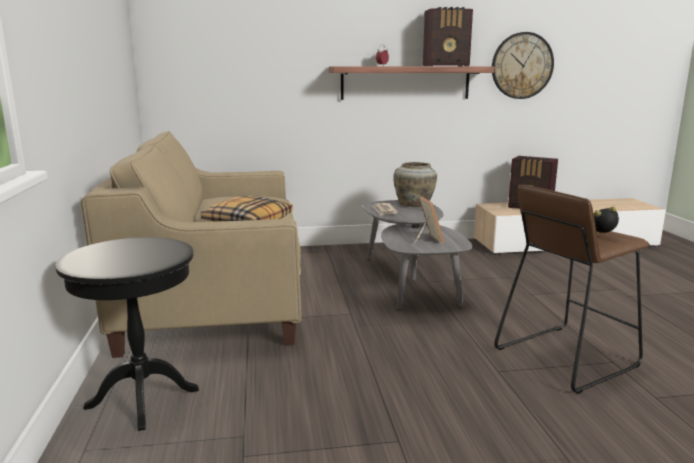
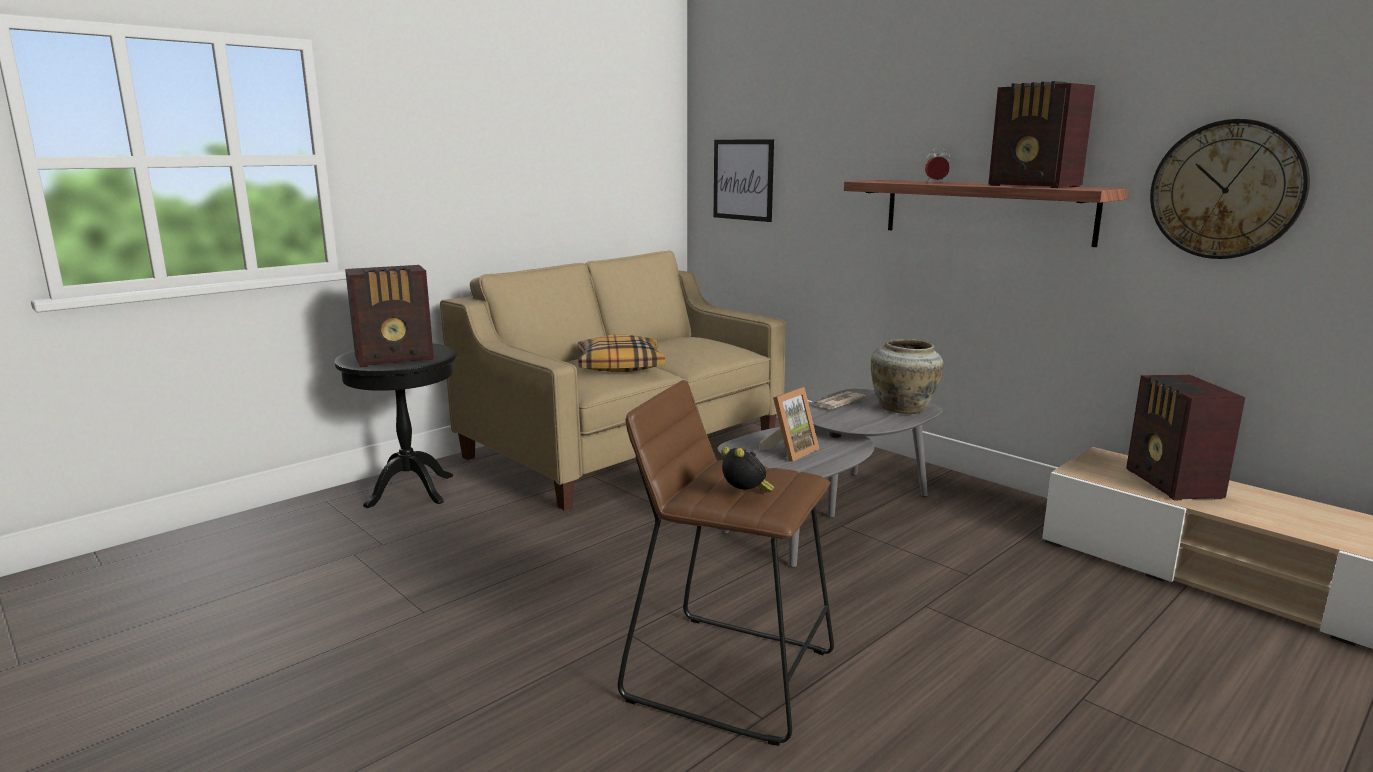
camera: 55 degrees right, 0 degrees up
none -> radio [345,265,434,367]
none -> picture [714,139,774,222]

